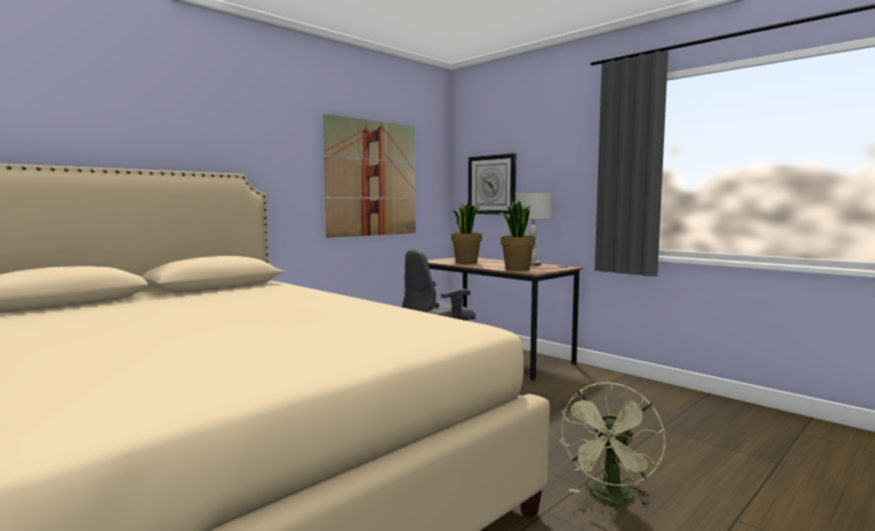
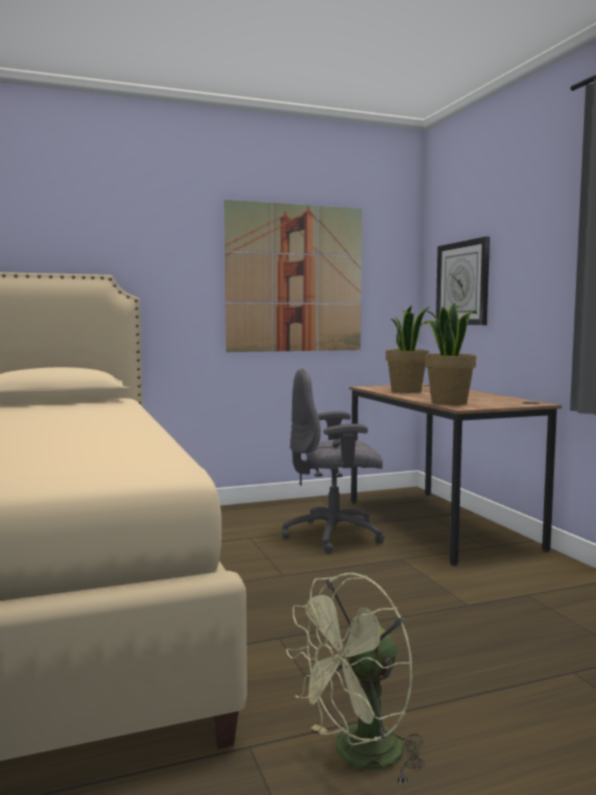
camera: 25 degrees right, 0 degrees up
grey table lamp [515,192,553,266] -> none

